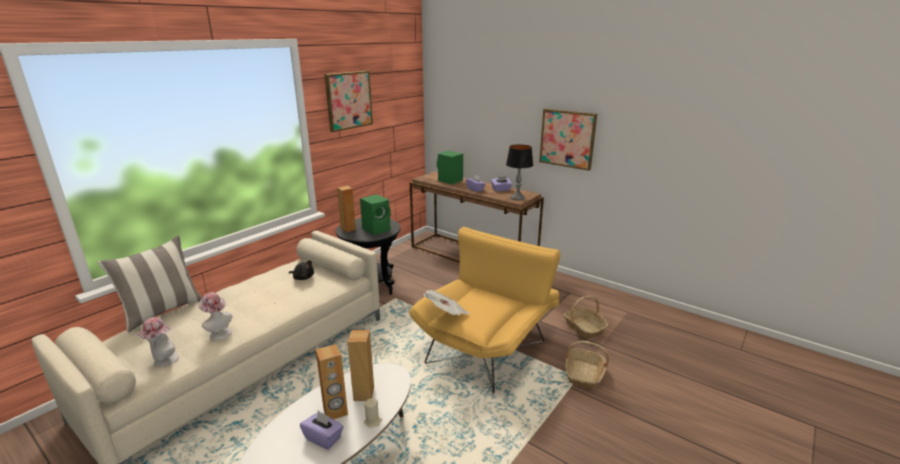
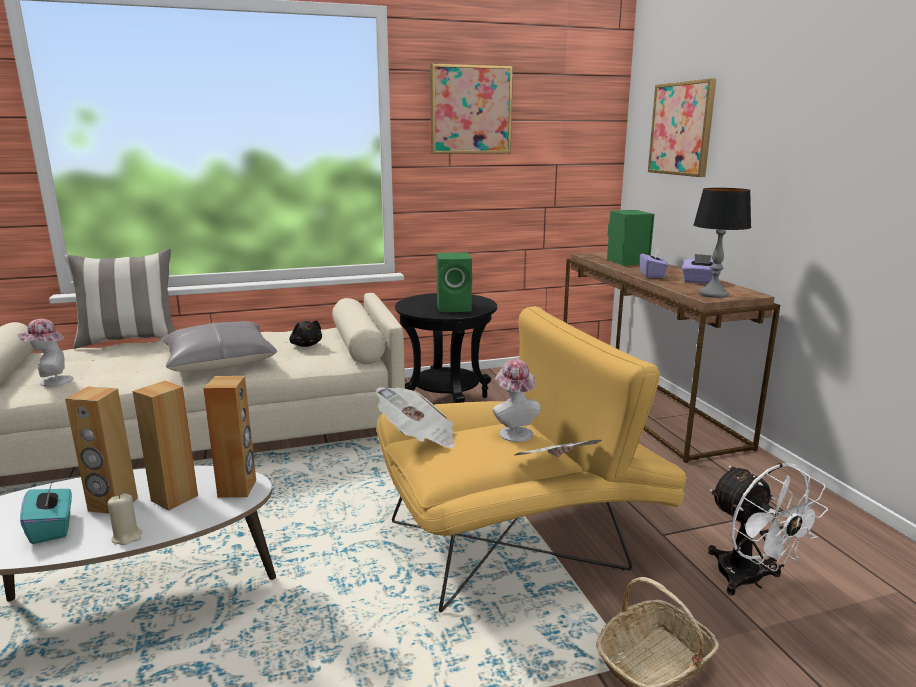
camera: 35 degrees right, 5 degrees down
hat [198,292,232,340] -> hat moved to [493,359,541,442]
purple tissue box [300,411,344,450] -> turquoise tissue box [20,480,72,544]
brown speaker [337,186,356,232] -> brown speaker moved to [203,376,256,498]
picture [539,109,597,171] -> picture moved to [648,79,716,177]
basket [564,296,608,339] -> white fan [708,463,828,595]
none -> grey pillow [160,321,277,372]
none -> newspaper [512,440,602,457]

